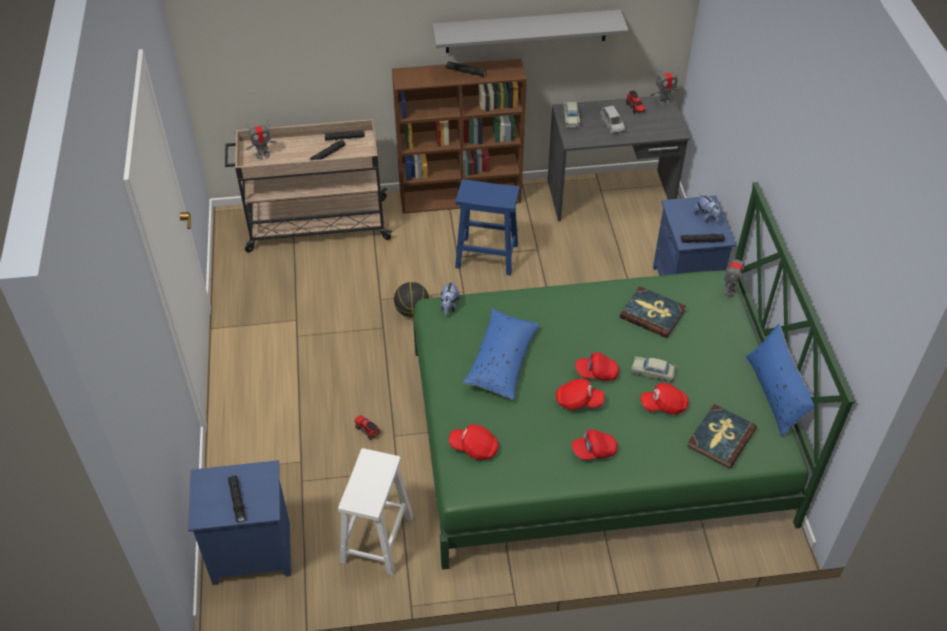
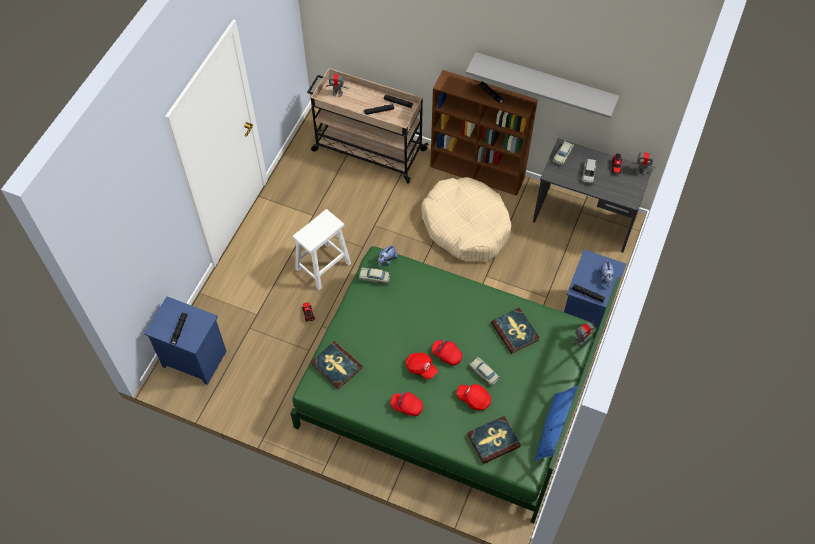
camera: 30 degrees right, 10 degrees up
white stool [338,448,413,575] -> white stool moved to [293,209,351,290]
basketball [394,282,429,317] -> none
red cap [448,424,499,460] -> book [311,341,363,389]
blue stool [455,179,520,275] -> beige dog bed [421,177,511,263]
blue pillow [463,308,540,400] -> none
none -> beige toy car [359,267,390,284]

